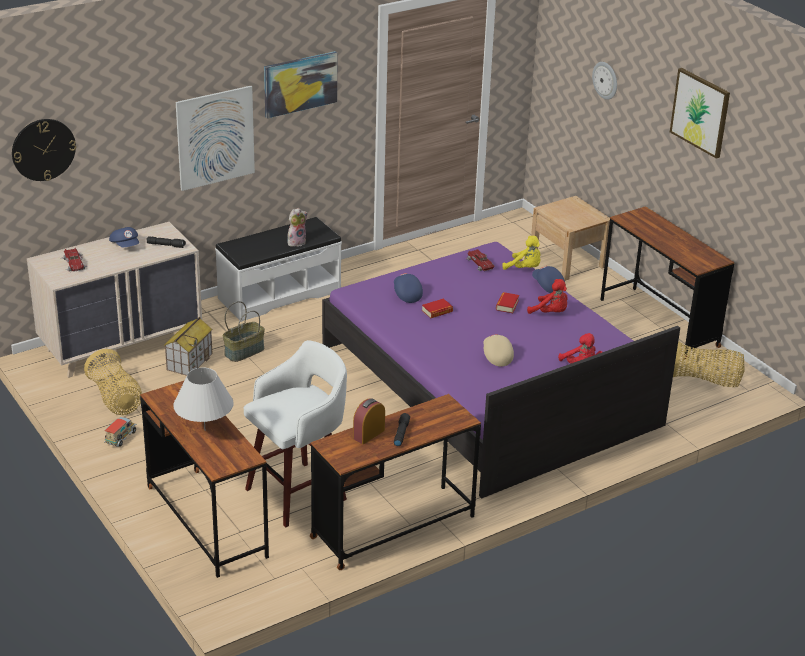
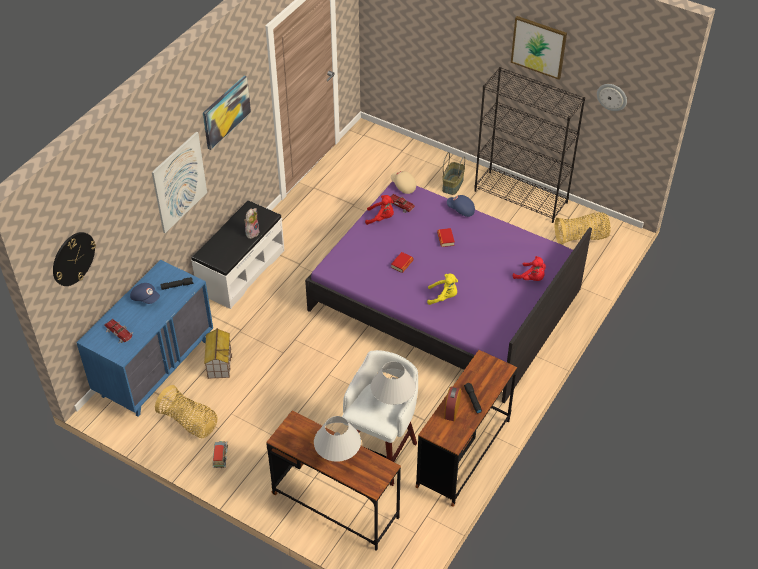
camera: 25 degrees left, 15 degrees up
beige dresser [27,222,202,378] -> blue dresser [76,260,213,417]
basket [223,301,265,362] -> basket moved to [442,152,465,195]
blue cap [394,273,423,303] -> none
beige cap [483,334,514,367] -> beige cap moved to [391,171,416,194]
yellow plush toy [502,236,540,270] -> yellow plush toy moved to [427,274,458,305]
red plush toy [527,279,568,314] -> red plush toy moved to [365,195,394,225]
beige nightstand [531,196,610,281] -> none
wall clock [592,62,617,100] -> wall clock moved to [597,84,627,111]
brown desk [601,206,734,360] -> black bookcase [475,67,585,223]
none -> white table lamp [371,361,416,405]

